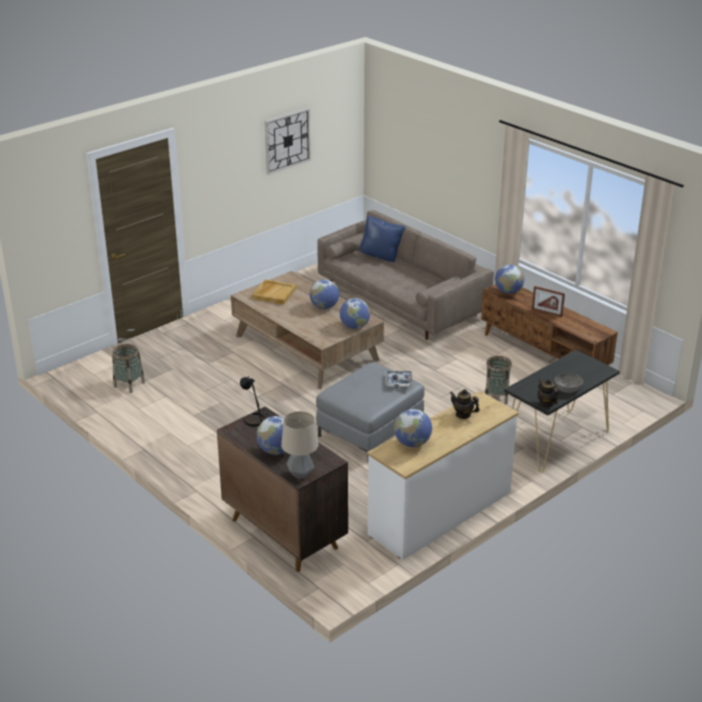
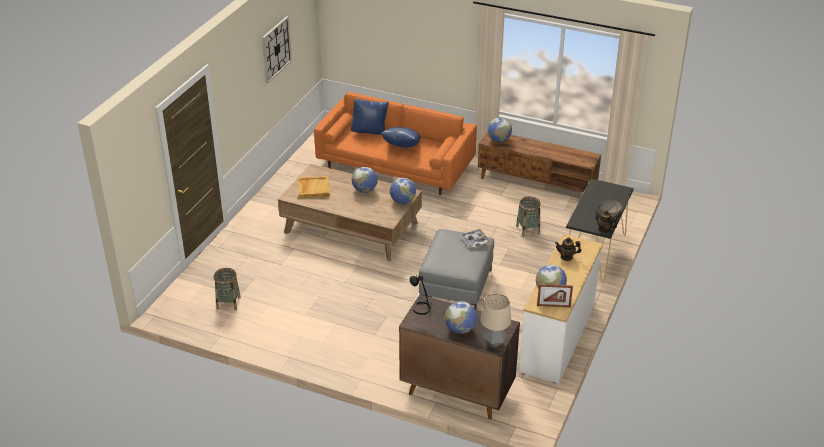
camera: 25 degrees left, 5 degrees up
beige sofa [317,210,494,340] -> orange sofa [314,92,477,195]
picture frame [532,286,565,317] -> picture frame moved to [537,284,573,307]
none -> blue pillow [382,127,421,148]

